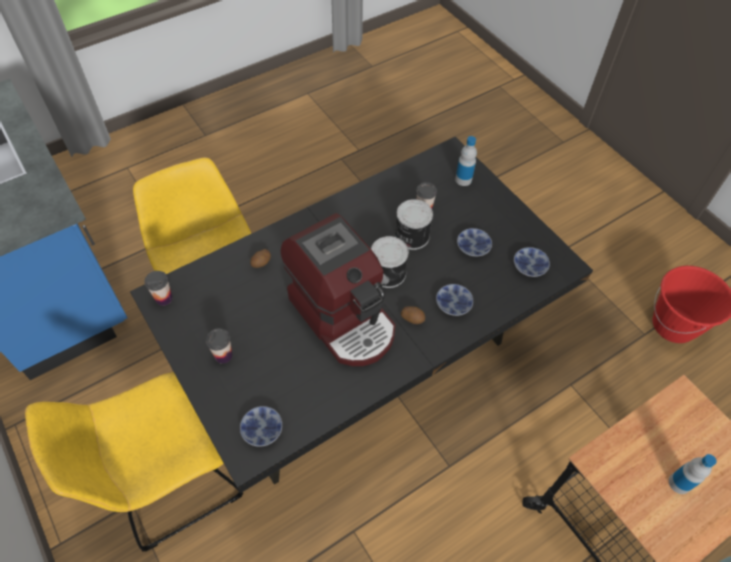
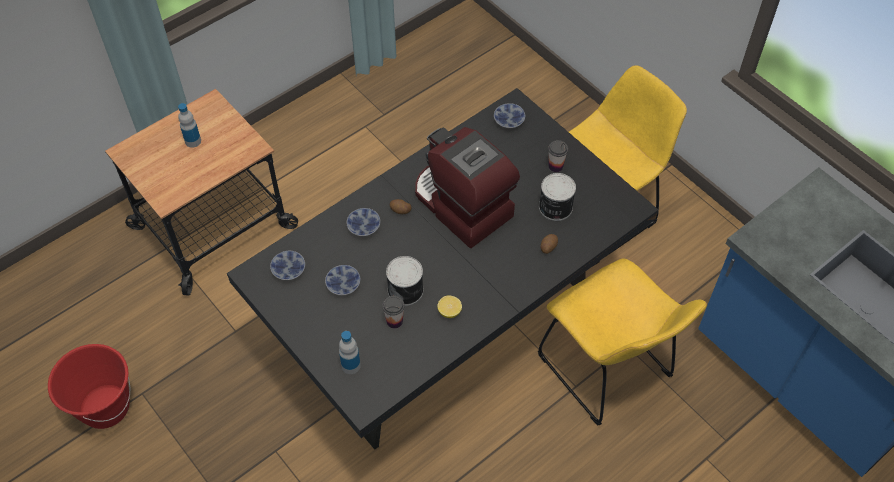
camera: 175 degrees right, 0 degrees up
cup [144,271,172,306] -> none
can [371,236,409,288] -> can moved to [539,173,576,221]
none -> lemon [437,295,462,318]

